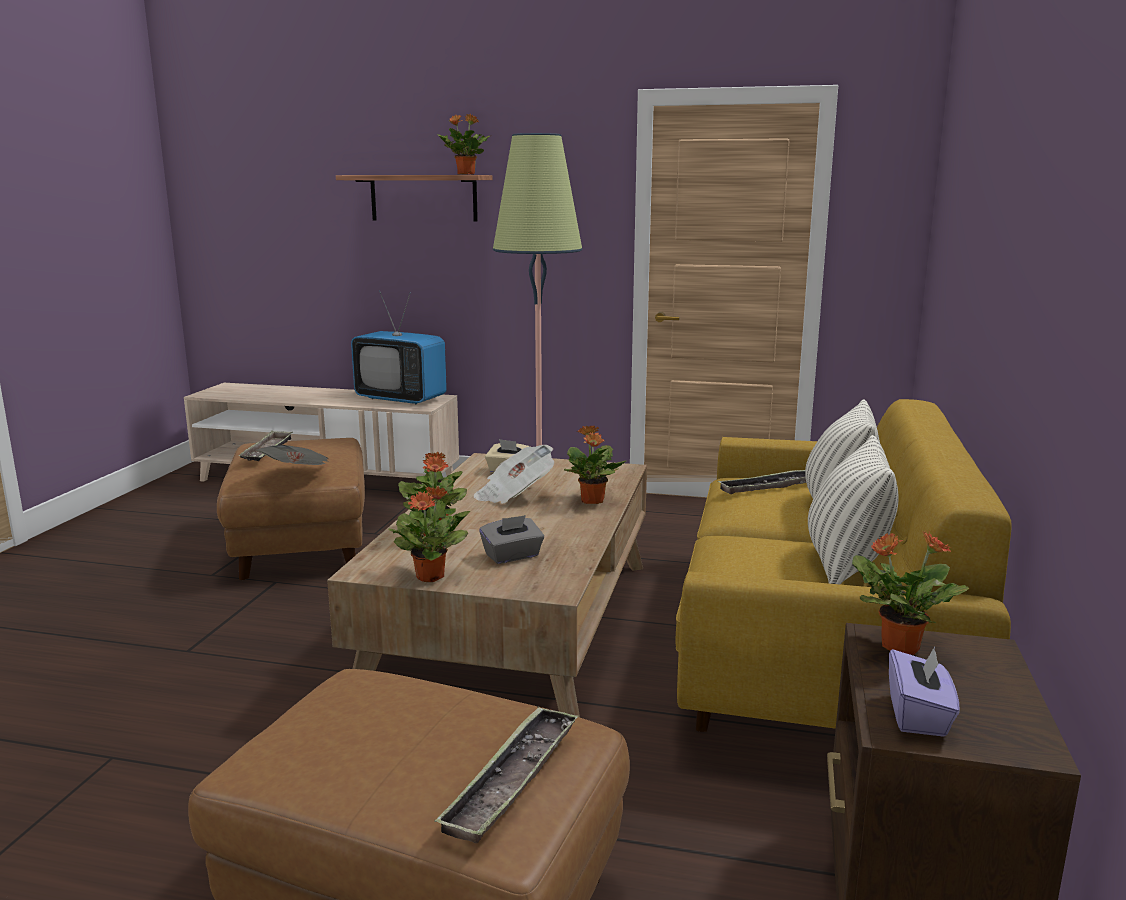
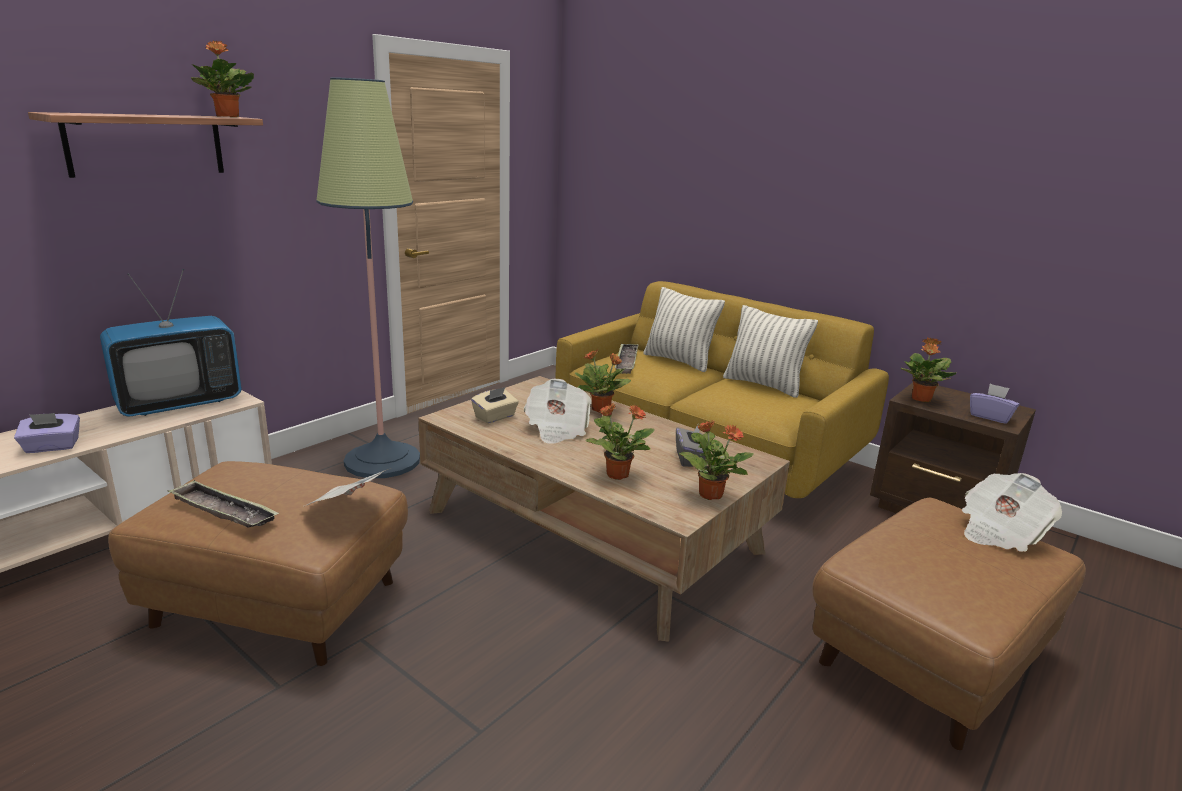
camera: 65 degrees left, 5 degrees up
tray [434,706,578,843] -> newspaper [962,473,1062,552]
none -> purple tissue box [14,413,80,453]

